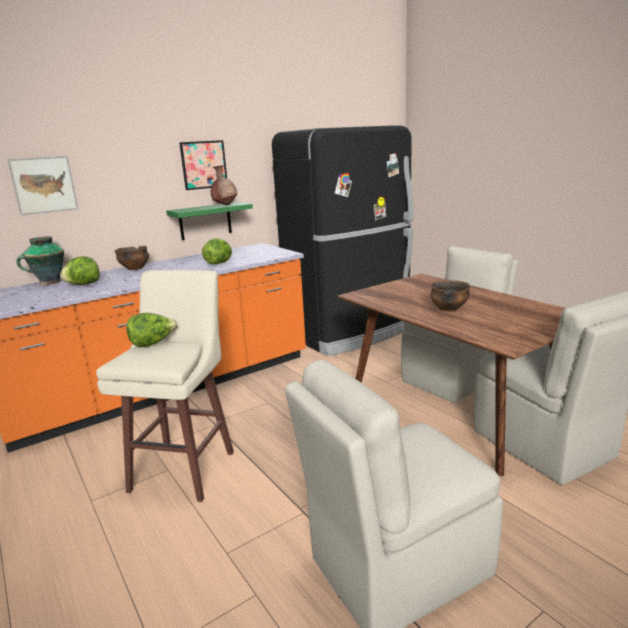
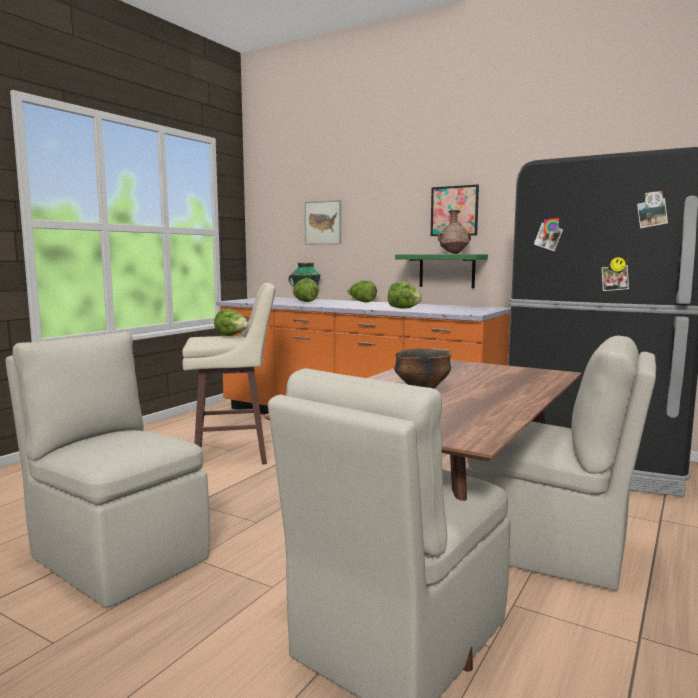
camera: 65 degrees right, 10 degrees down
bowl [114,246,149,270] -> lettuce [347,280,377,302]

